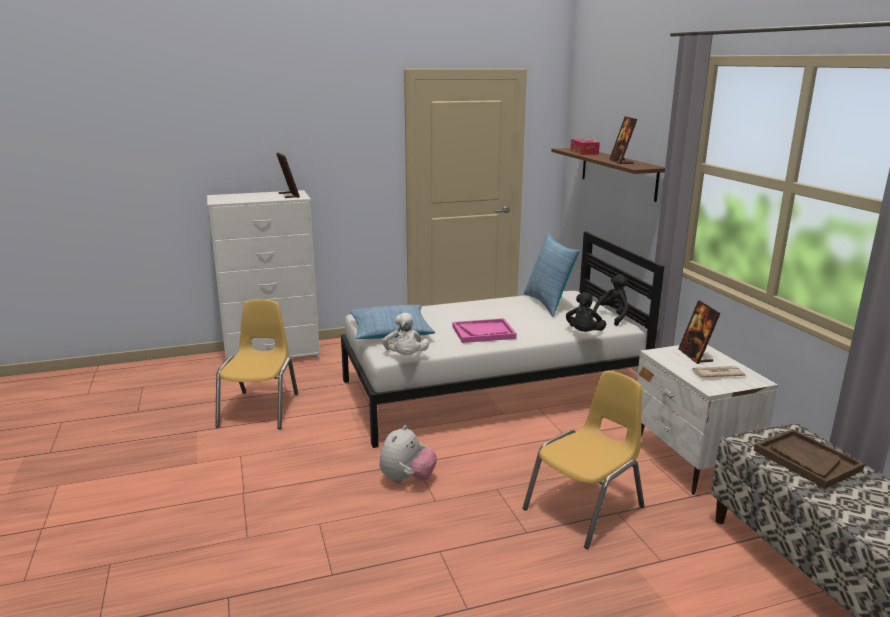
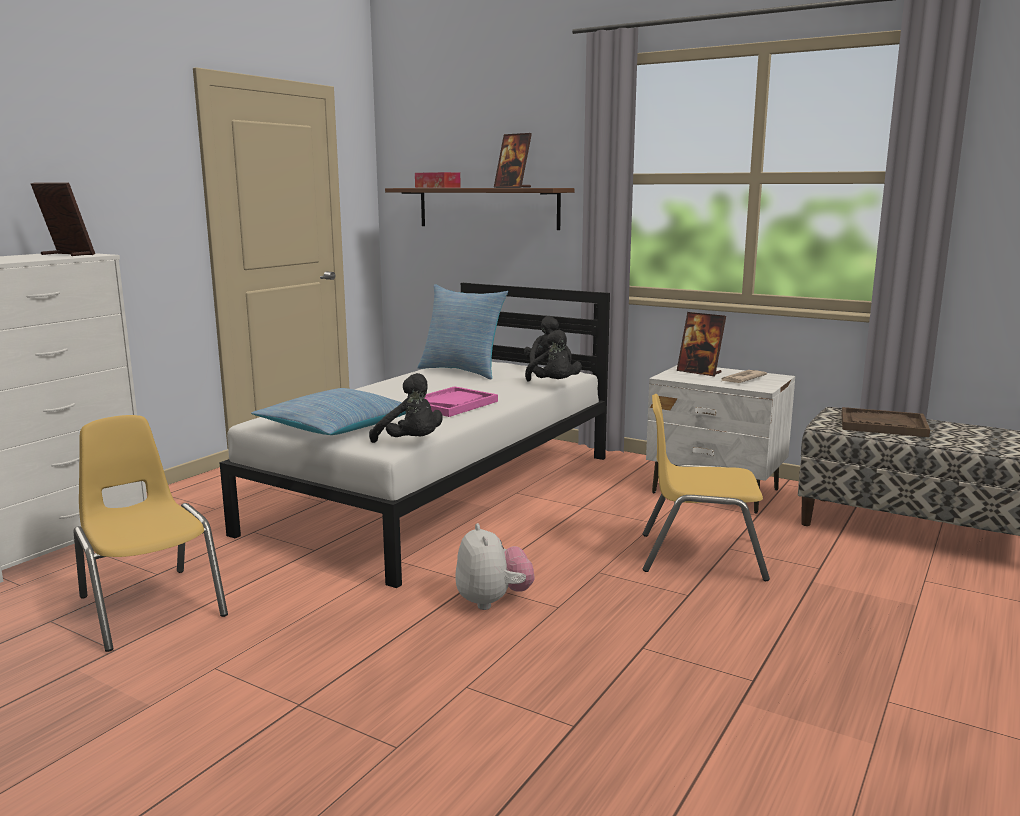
camera: 40 degrees left, 5 degrees down
white plush toy [382,313,429,355] -> black plush toy [369,373,443,443]
yellow chair [523,371,644,549] -> yellow chair turned 90 degrees counterclockwise [642,394,770,581]

